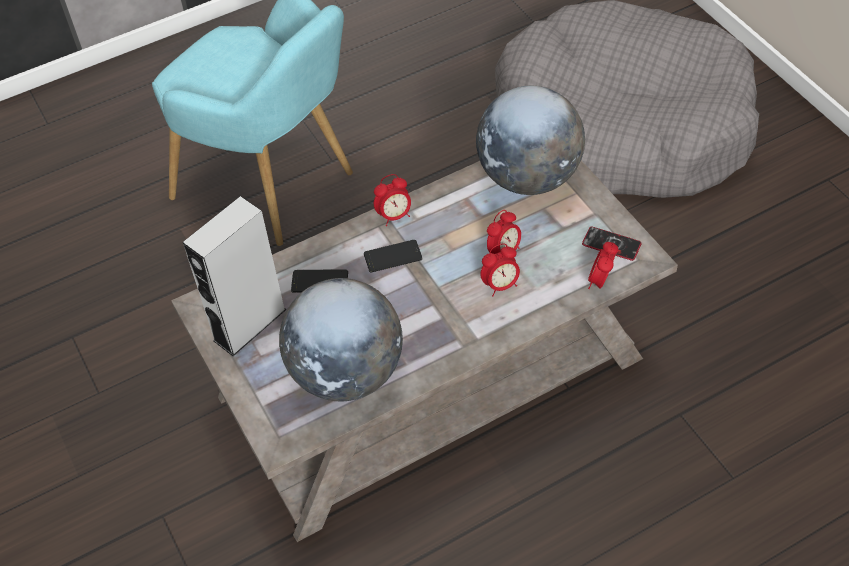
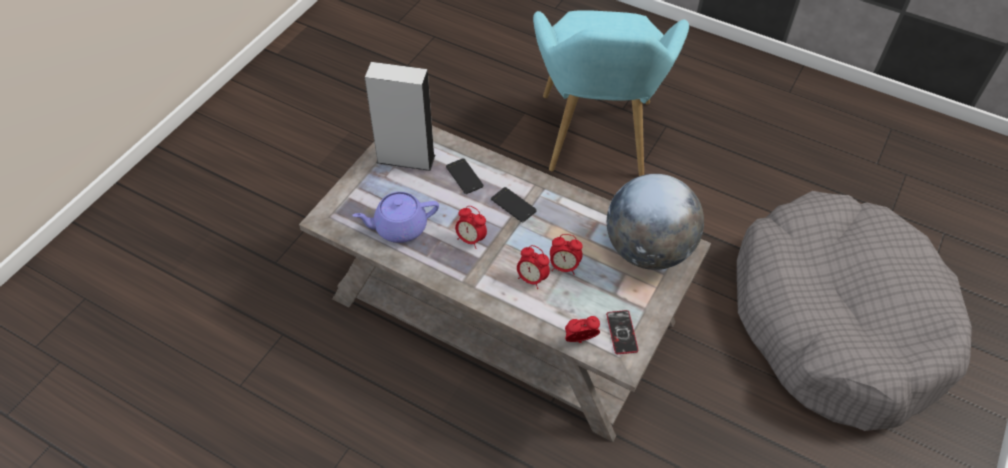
camera: 55 degrees right, 0 degrees up
globe [279,278,403,401] -> purple teapot [352,192,439,243]
alarm clock [374,174,411,226] -> alarm clock moved to [455,206,487,249]

